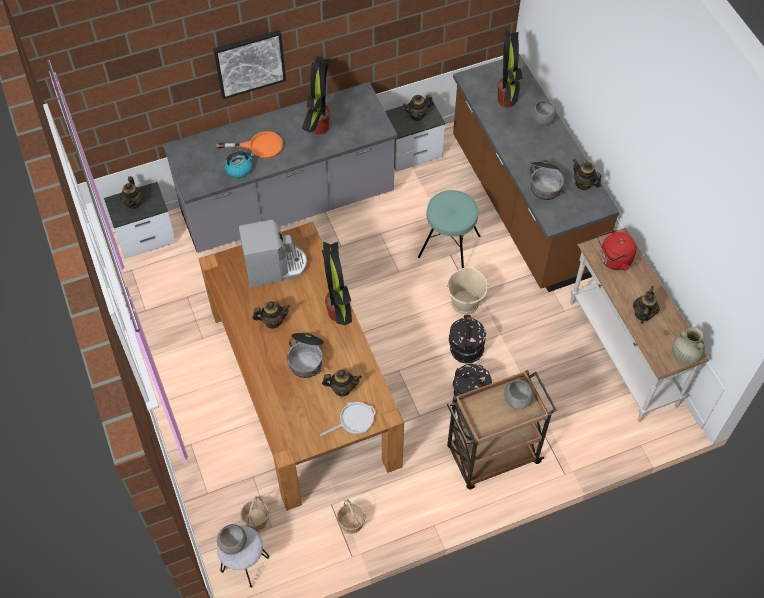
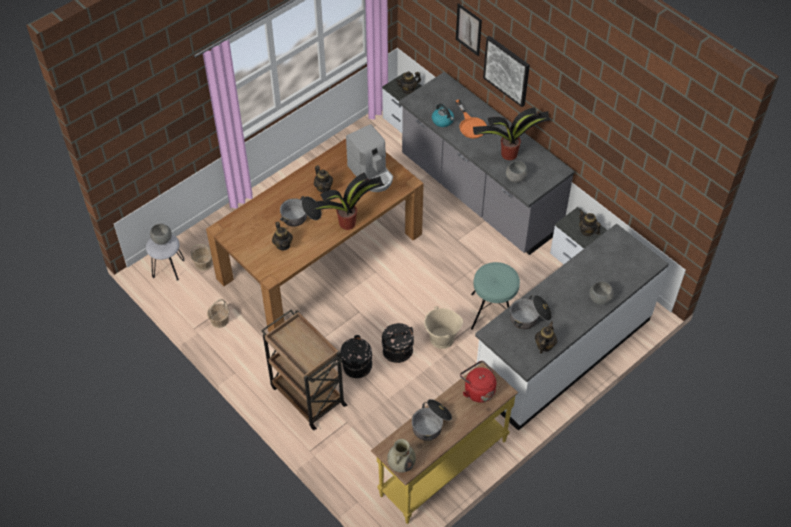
camera: 70 degrees right, 5 degrees down
frying pan [320,402,376,436] -> none
brown counter [453,54,620,292] -> white counter [475,224,668,431]
potted plant [497,29,523,107] -> none
grey bowl [504,380,534,409] -> grey bowl moved to [506,161,528,183]
white console table [570,228,709,422] -> yellow console table [371,363,518,524]
teapot [633,286,660,324] -> cooking pot [412,399,452,441]
none -> picture [456,3,482,56]

